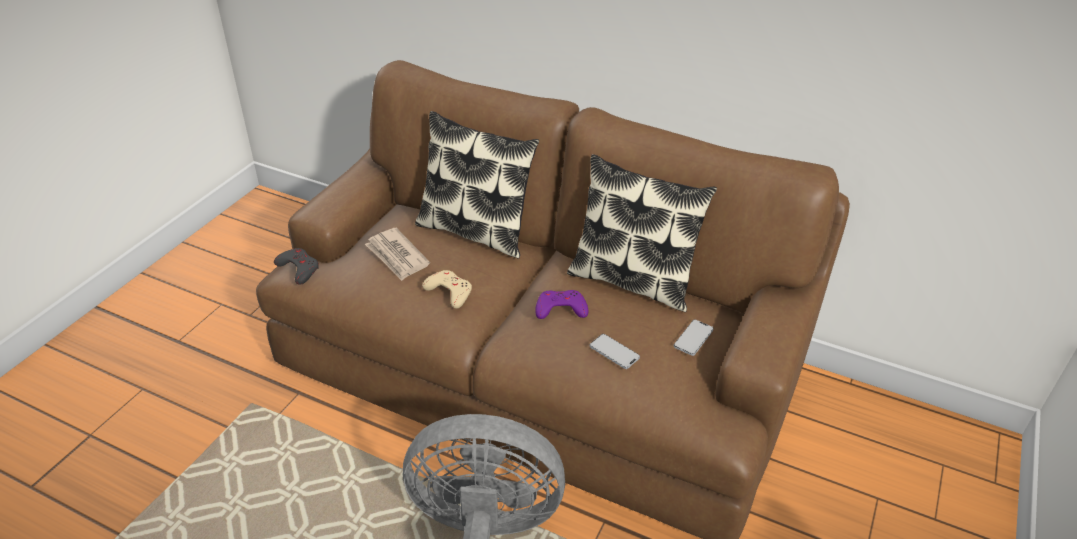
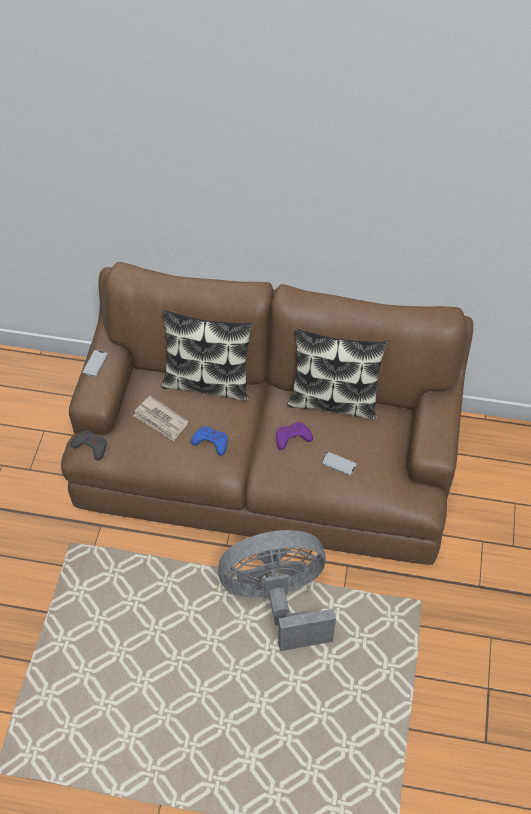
camera: 15 degrees left, 15 degrees up
beige game controller [422,270,472,309] -> blue game controller [191,426,228,456]
phone [674,319,714,356] -> phone moved to [82,350,108,377]

